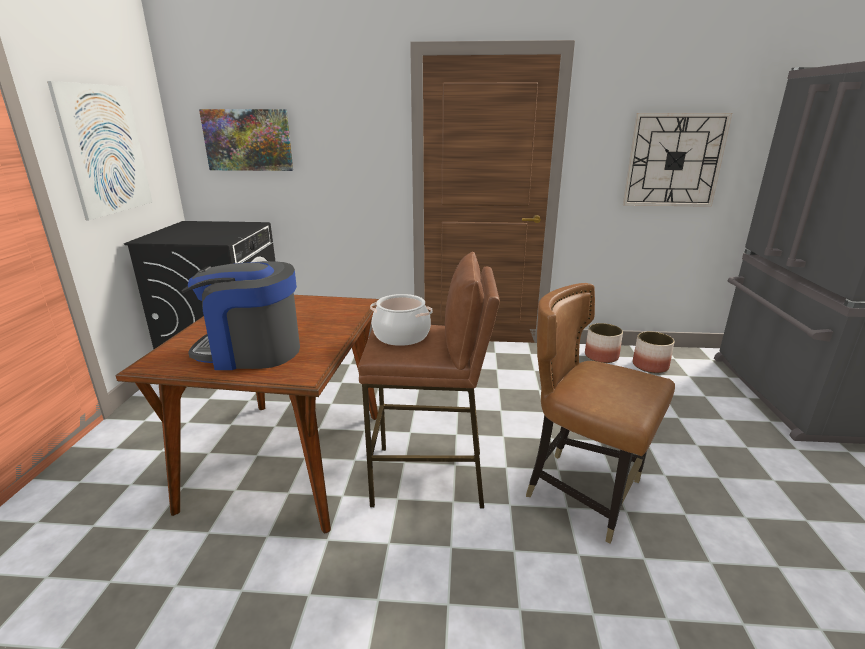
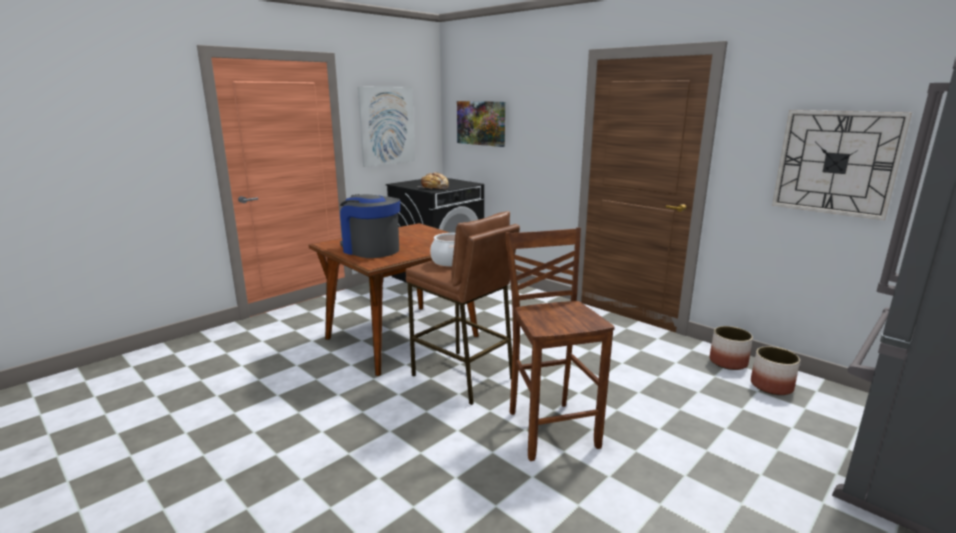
camera: 40 degrees right, 5 degrees down
brown chair [526,283,675,543] -> brown stool [505,228,615,461]
none -> bread [418,172,448,189]

